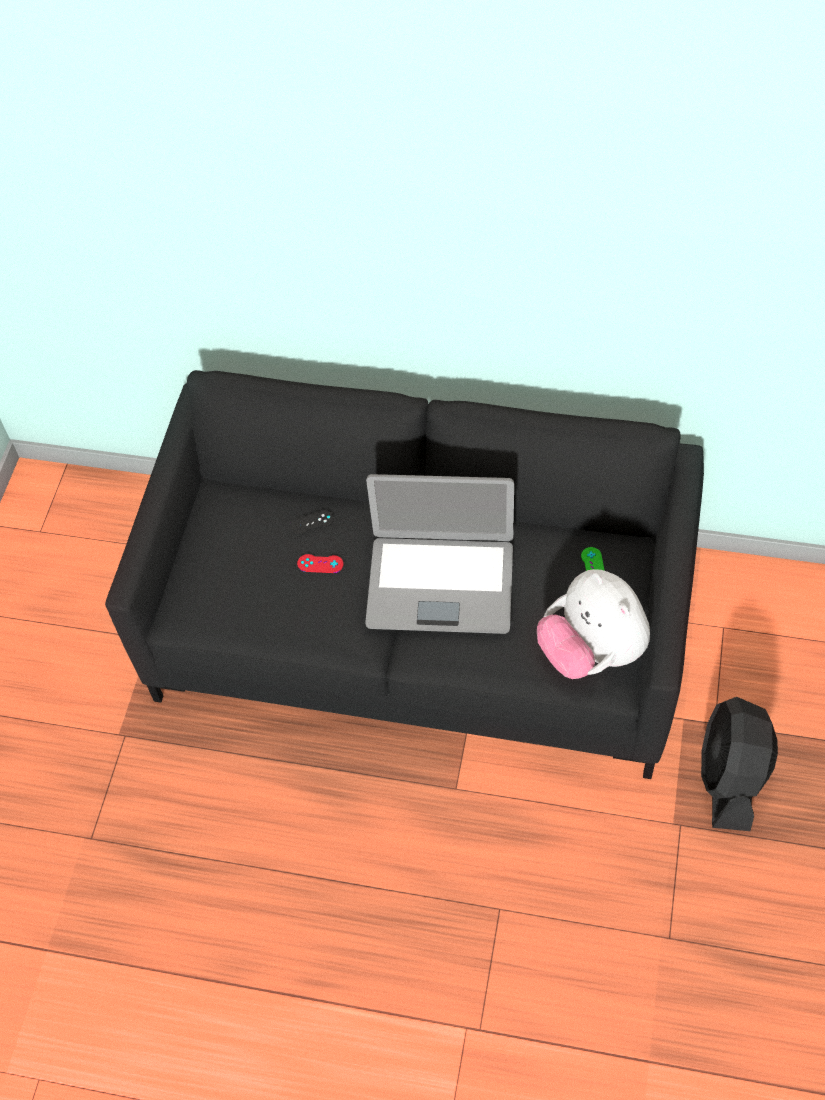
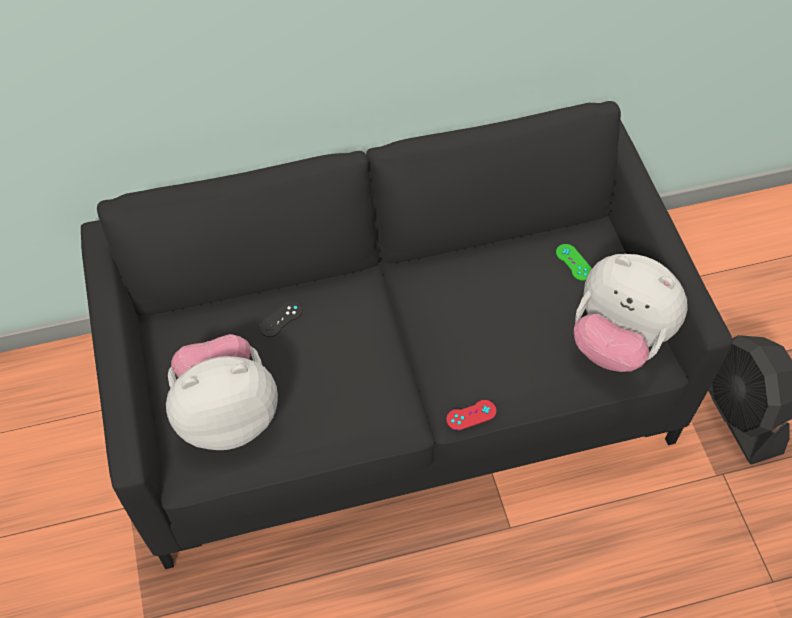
camera: 30 degrees left, 0 degrees up
red game controller [297,554,343,573] -> red game controller moved to [446,400,496,430]
laptop [365,474,514,634] -> none
none -> plush toy [166,334,278,450]

